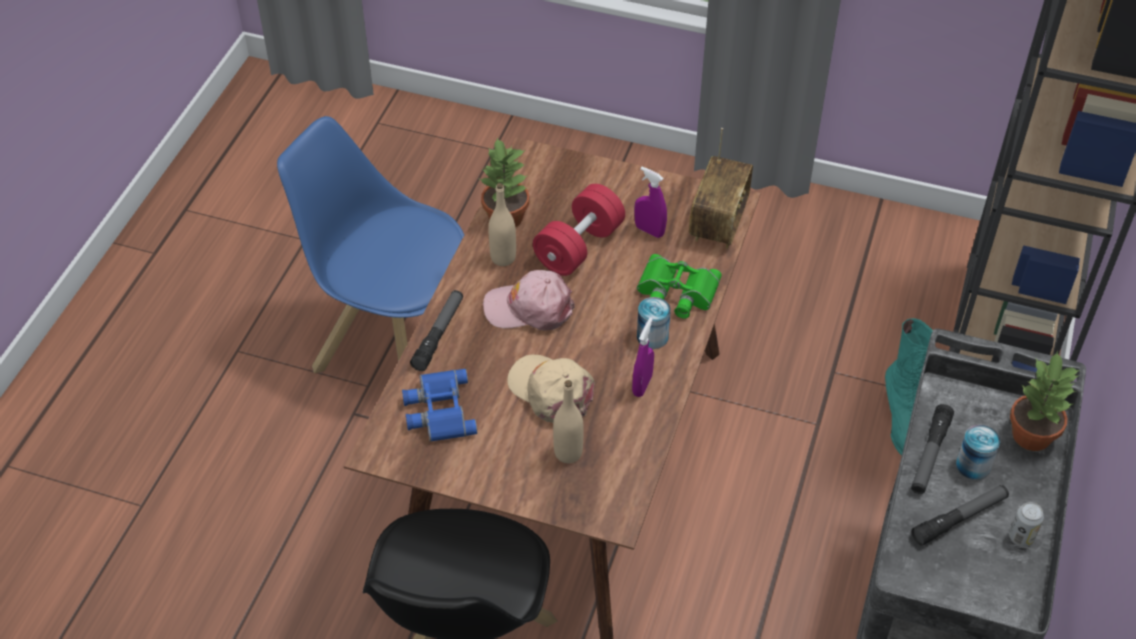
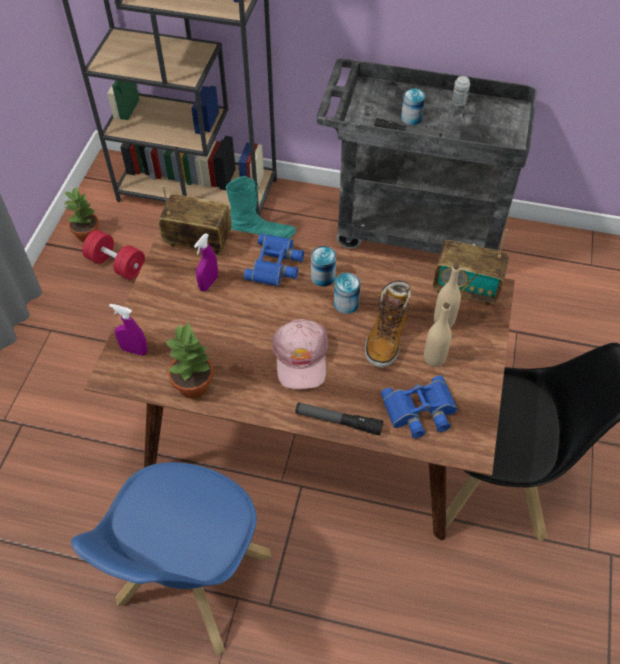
camera: 95 degrees left, 5 degrees up
beige bottle [488,183,516,266] -> beige bottle moved to [424,303,452,367]
beige cap [507,354,595,423] -> boot [365,281,411,368]
red dumbbell [533,184,625,276] -> red dumbbell moved to [82,230,145,280]
purple spray bottle [632,317,654,397] -> purple spray bottle moved to [109,304,148,356]
green binoculars [637,254,722,319] -> blue binoculars [244,234,304,286]
flashlight [911,485,1009,546] -> none
potted plant [1010,351,1080,451] -> potted plant moved to [63,187,99,242]
none -> can [334,273,361,314]
none -> radio [433,229,509,306]

